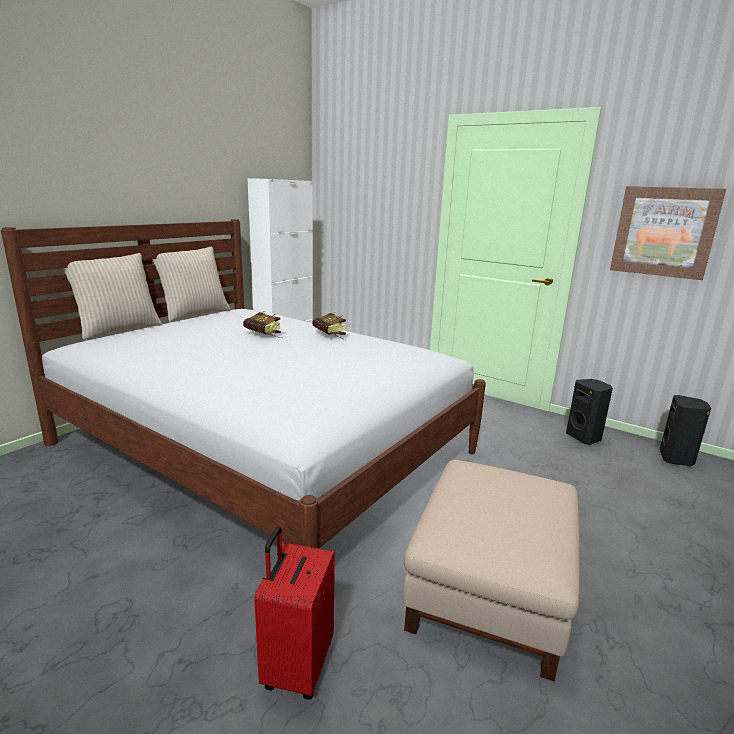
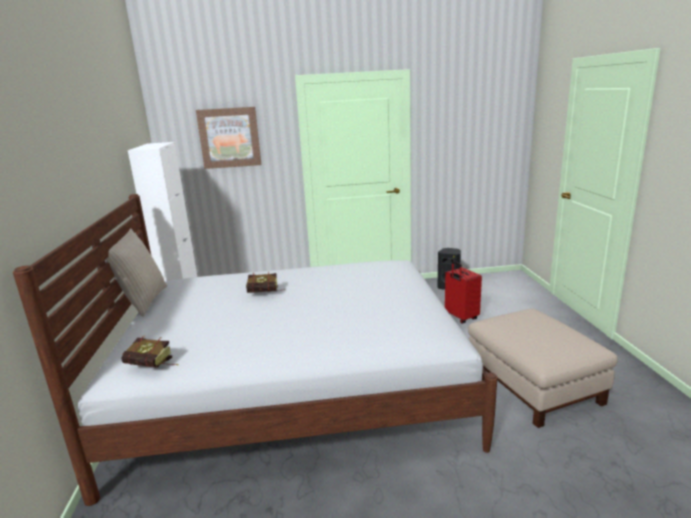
camera: 40 degrees left, 0 degrees up
beige pillow [63,253,163,340] -> none
red suitcase [254,526,335,700] -> red suitcase moved to [445,261,482,324]
book [312,312,346,340] -> book moved to [121,336,178,368]
picture [610,186,726,280] -> picture moved to [196,107,261,169]
black speaker [660,395,711,466] -> none

